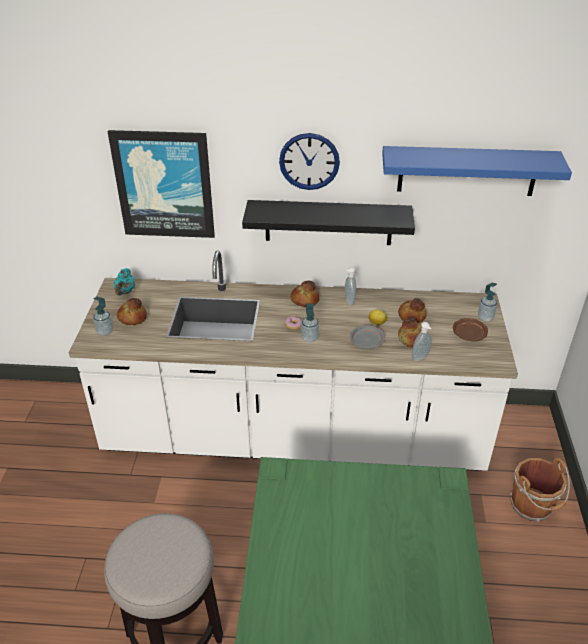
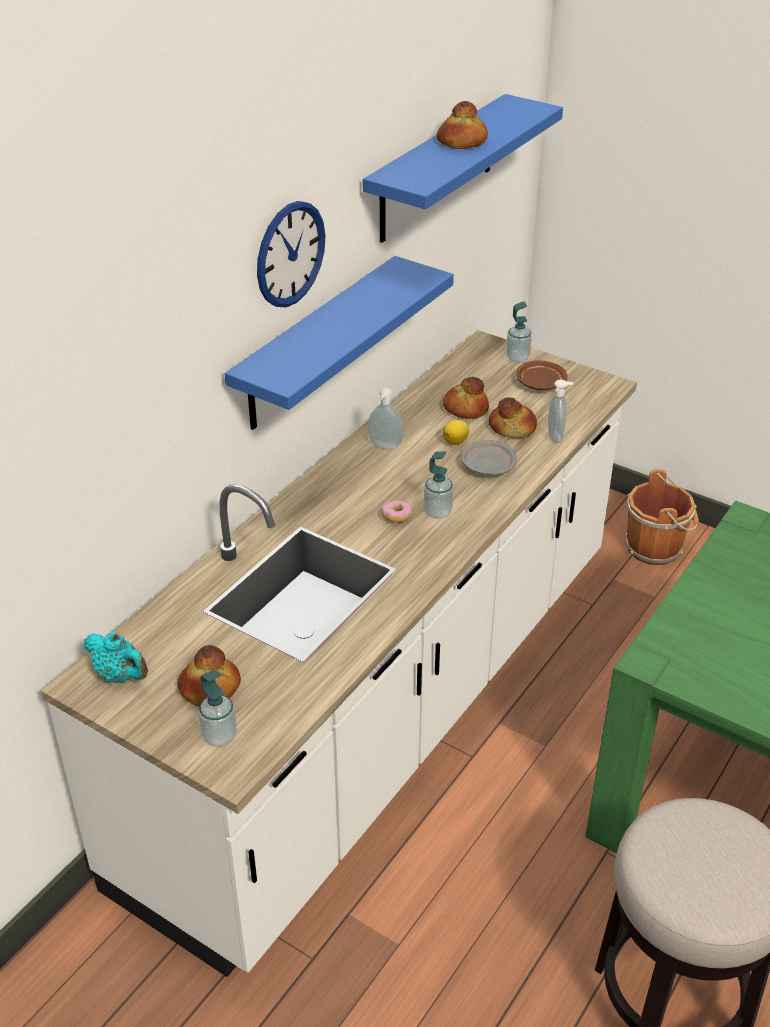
camera: 60 degrees left, 0 degrees up
picture [108,130,215,238] -> none
black shelf [242,200,415,245] -> blue shelf [225,256,454,430]
bread [291,280,319,307] -> bread moved to [437,101,488,149]

